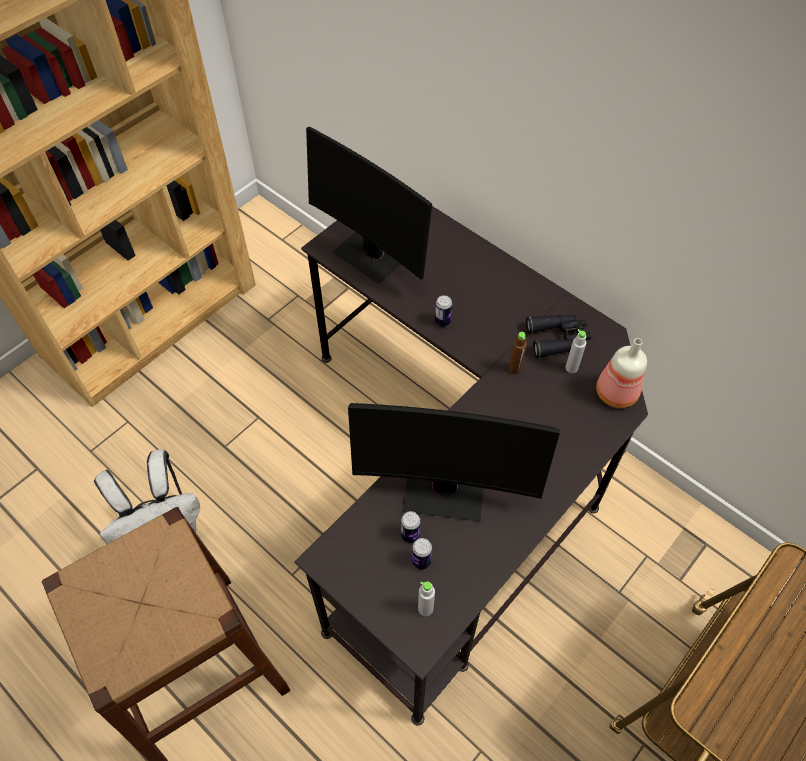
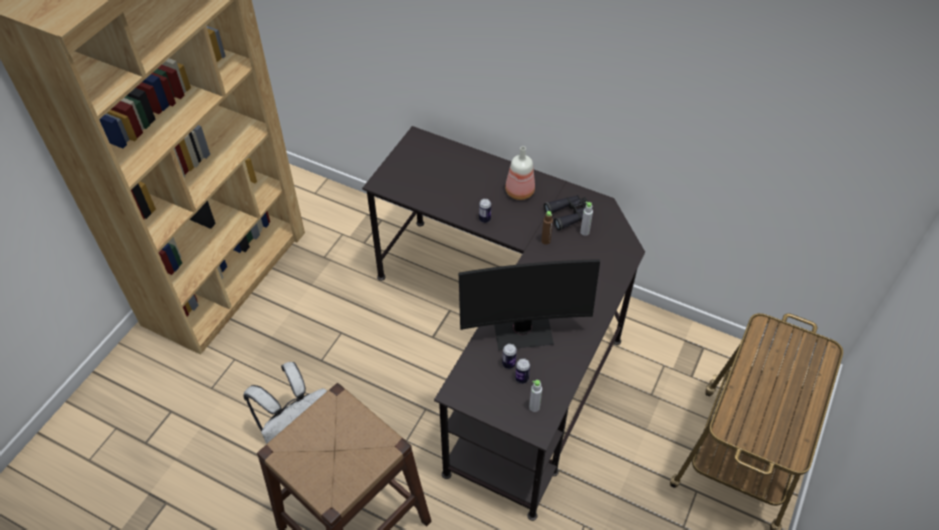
camera: 15 degrees left, 5 degrees down
monitor [306,126,432,284] -> none
bottle [596,338,647,408] -> bottle moved to [505,146,535,200]

